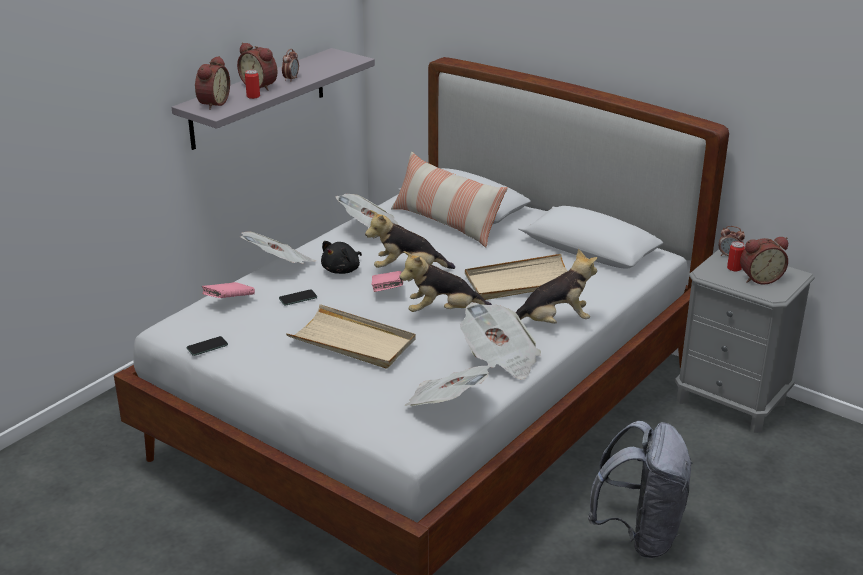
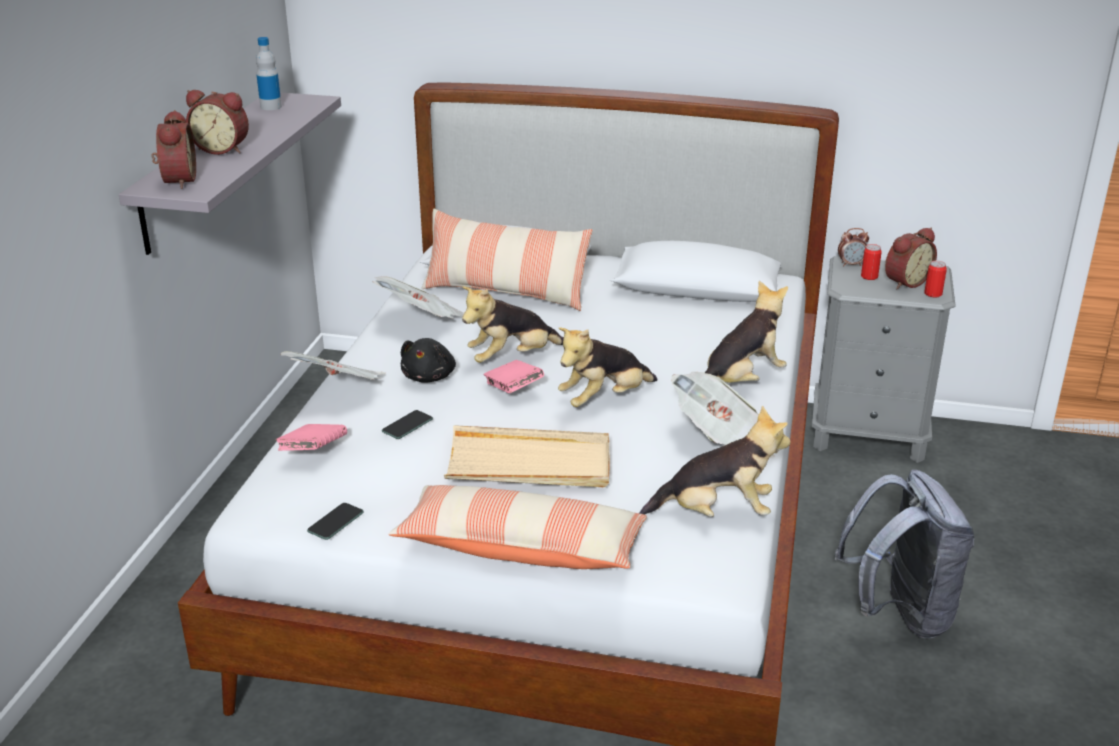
camera: 25 degrees left, 0 degrees up
can [245,70,260,99] -> can moved to [924,261,947,298]
alarm clock [282,49,299,82] -> none
newspaper [404,365,491,406] -> plush toy [639,406,790,517]
beige tray [465,254,567,300] -> none
none -> bottle [256,37,282,110]
none -> pillow [388,485,647,569]

